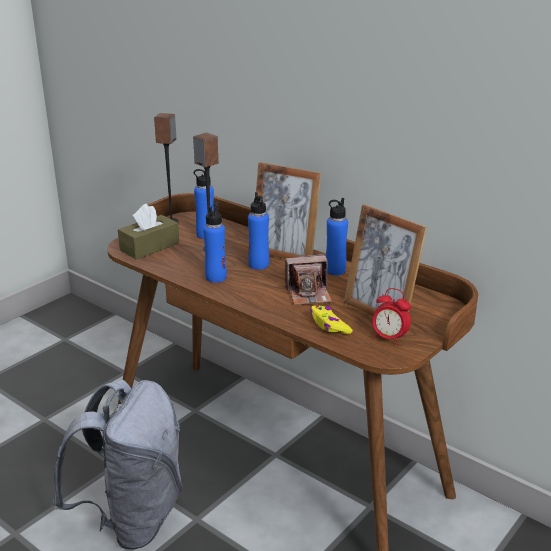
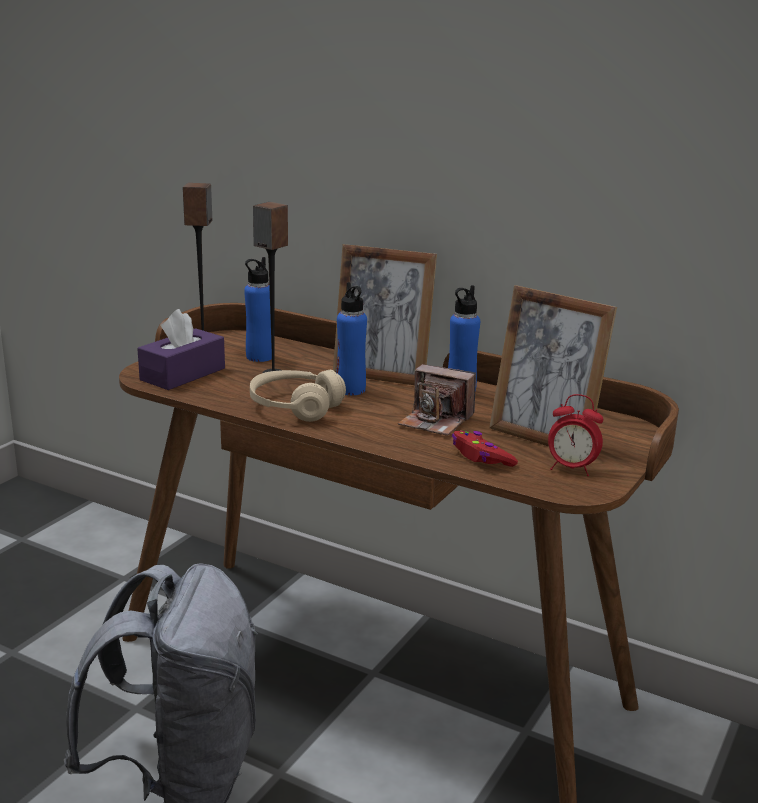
camera: 10 degrees left, 5 degrees down
brown tissue box [118,204,179,259] -> purple tissue box [137,309,225,390]
blue bottle [203,202,227,283] -> beige headphones [250,370,346,422]
camera [284,254,332,305] -> camera turned 45 degrees clockwise [398,364,476,436]
yellow game controller [310,306,353,334] -> red game controller [452,430,518,467]

